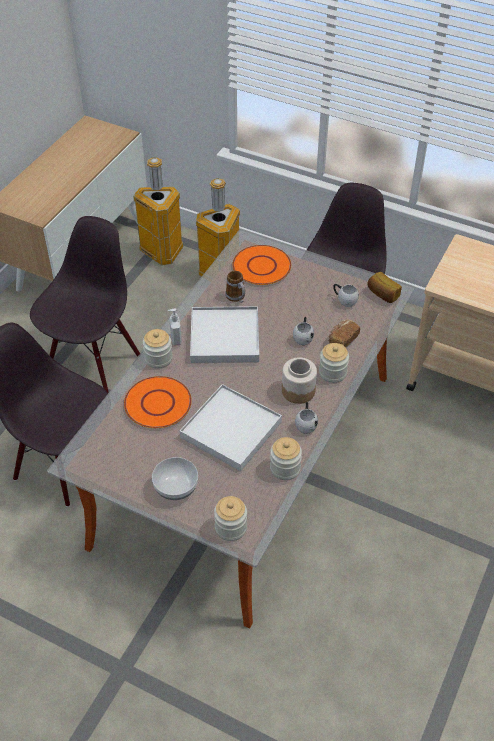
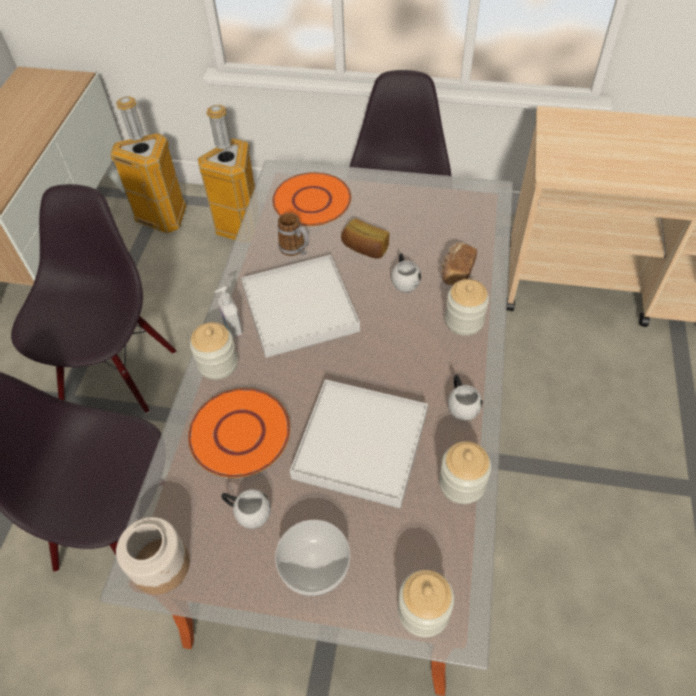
camera: 15 degrees left, 5 degrees up
jar [282,357,317,404] -> jar moved to [116,517,190,595]
white mug [333,284,359,307] -> white mug moved to [221,489,271,529]
bread [367,272,402,303] -> bread moved to [341,218,390,259]

